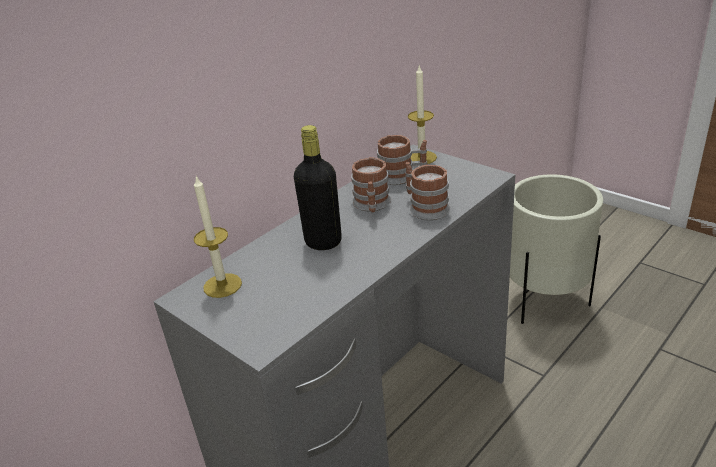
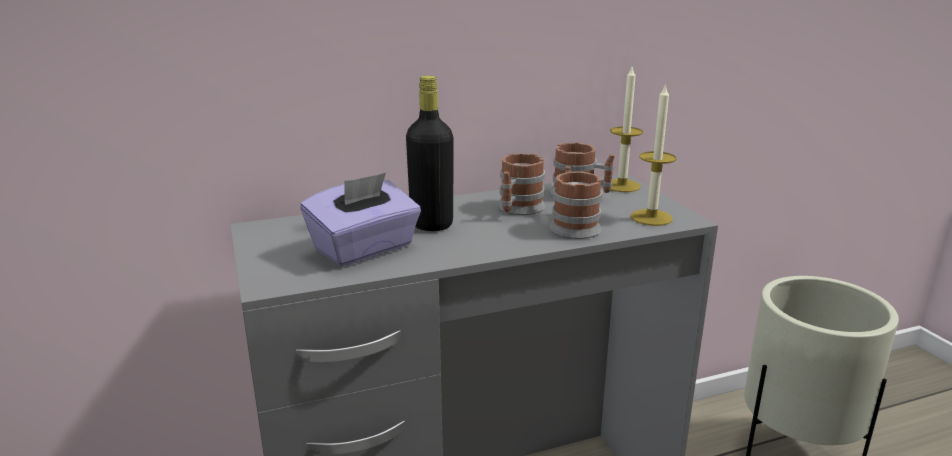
camera: 25 degrees right, 10 degrees down
candle [194,176,242,298] -> candle moved to [631,83,676,226]
none -> purple tissue box [301,173,421,266]

